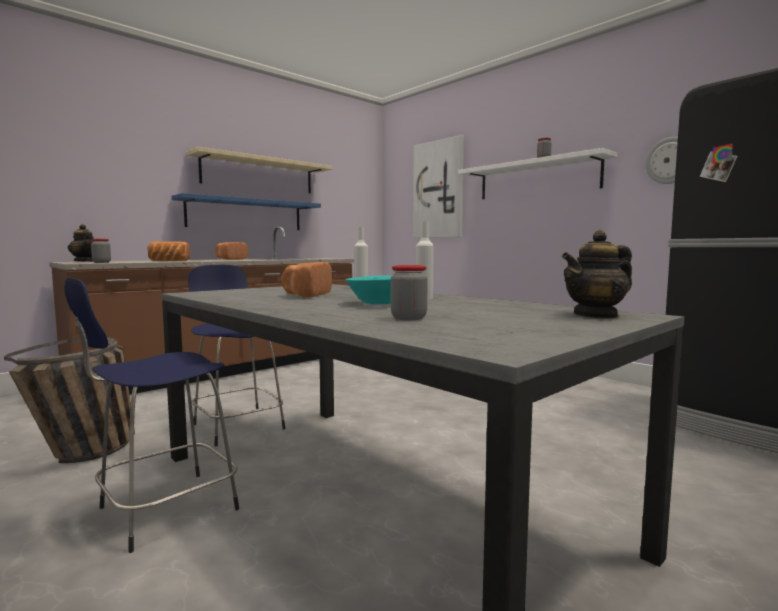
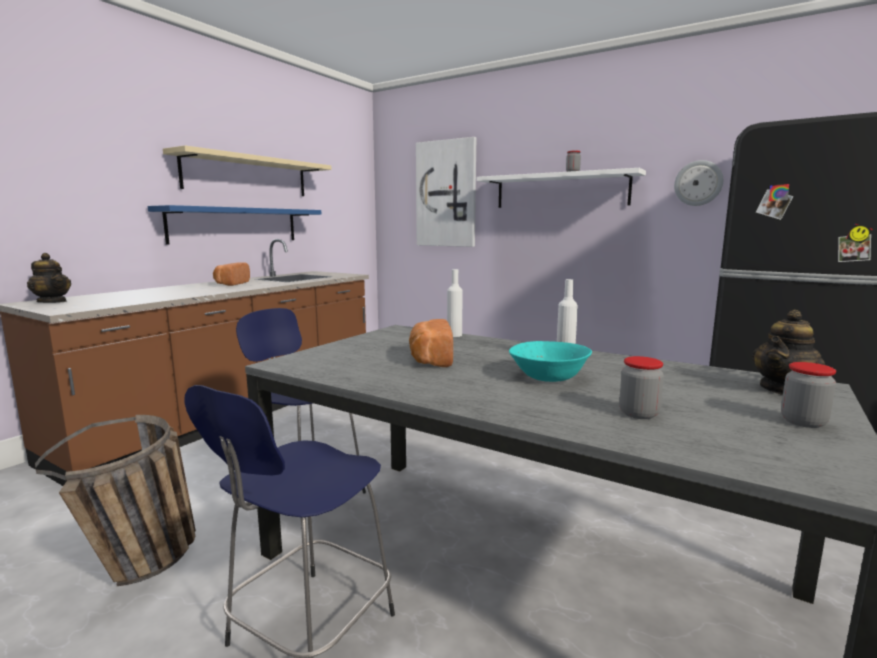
camera: 15 degrees left, 5 degrees up
jar [91,239,111,263] -> jar moved to [781,362,836,428]
bread [147,241,190,261] -> none

